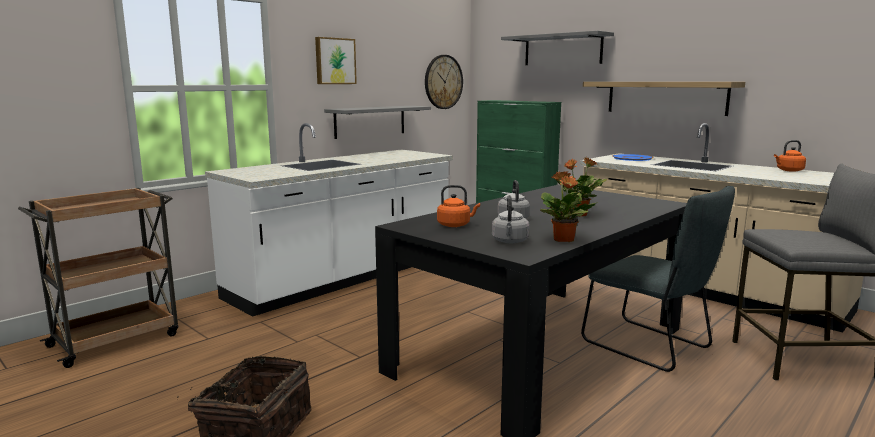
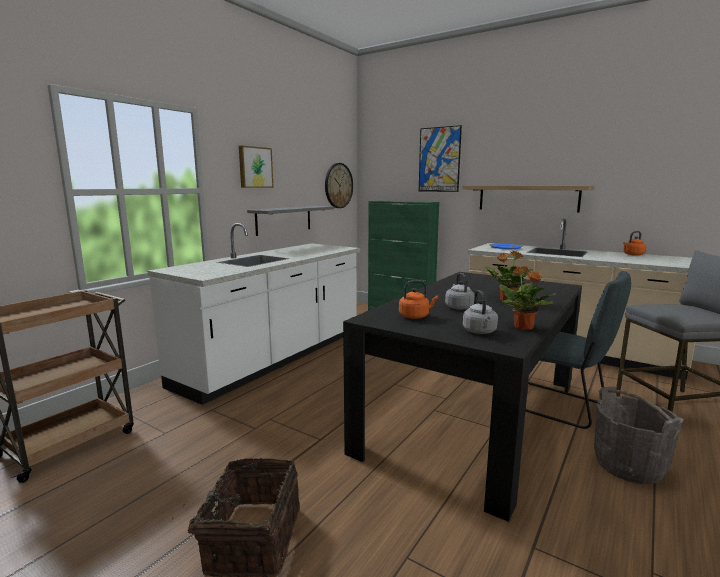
camera: 10 degrees left, 0 degrees up
grey shelf [501,31,614,65] -> picture [419,125,462,192]
none -> grey bucket [594,387,684,484]

